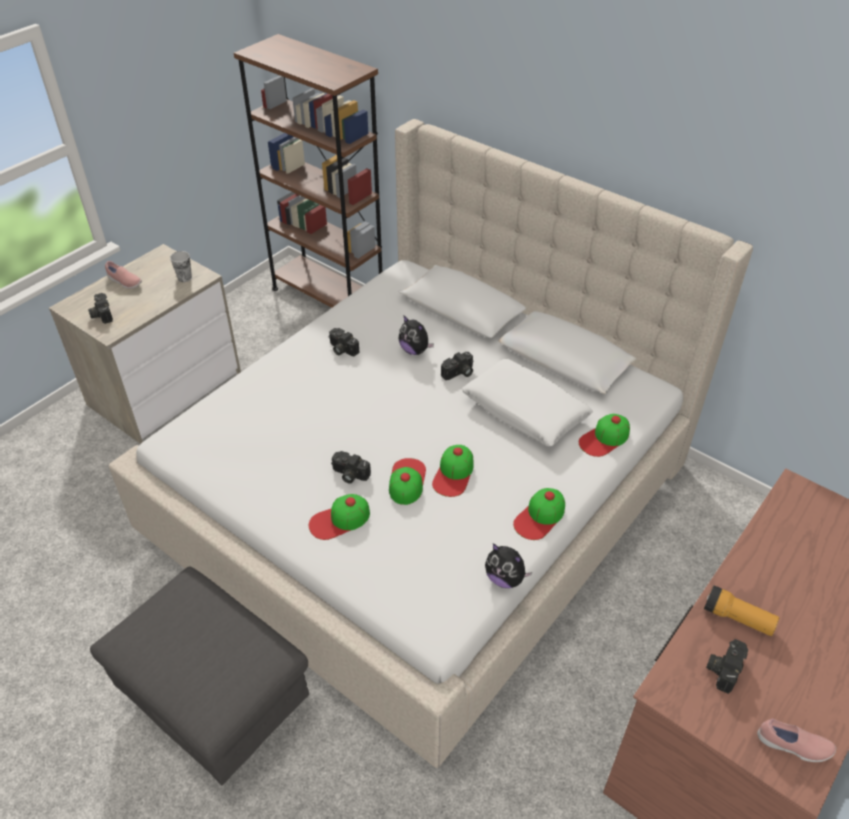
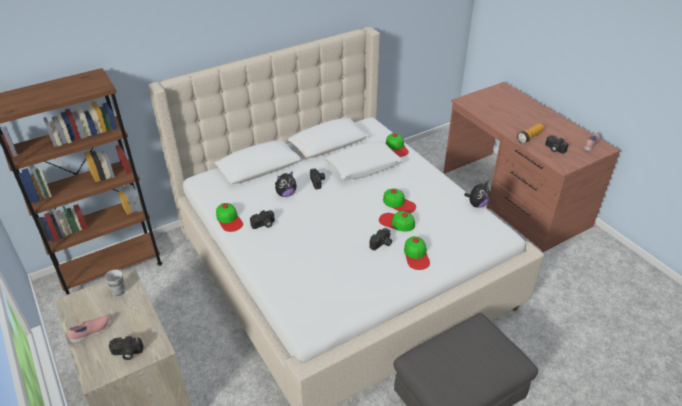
camera: 70 degrees left, 5 degrees down
cap [513,488,565,540] -> cap moved to [216,203,243,232]

